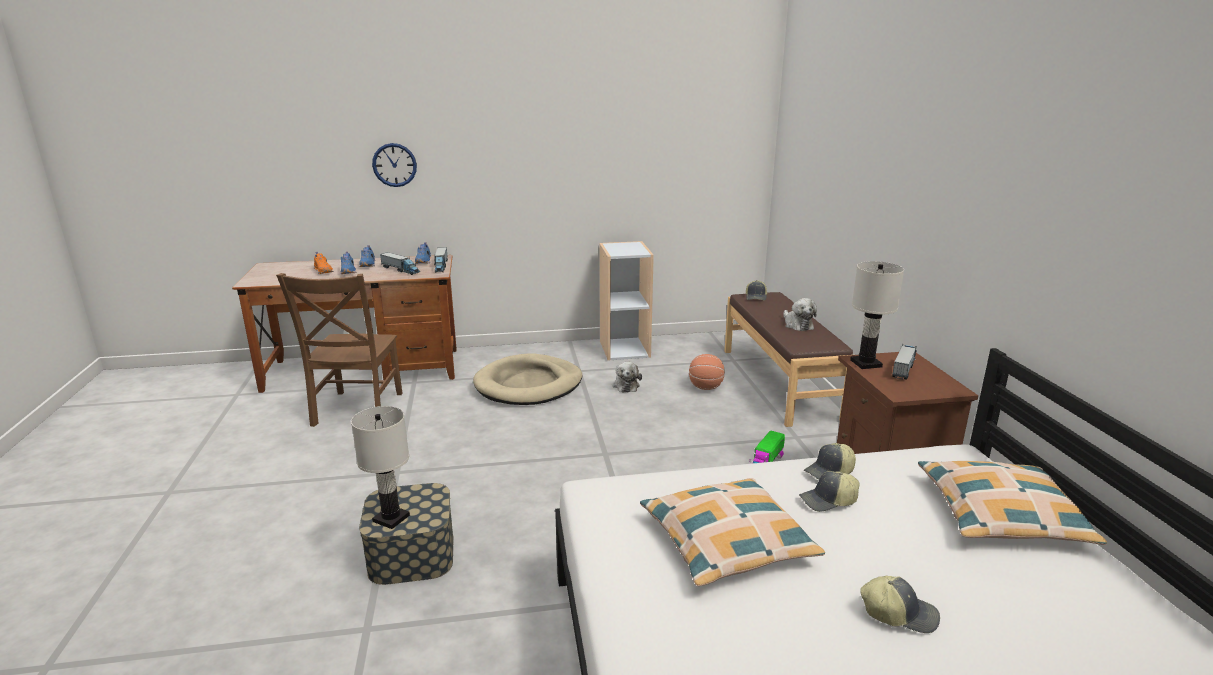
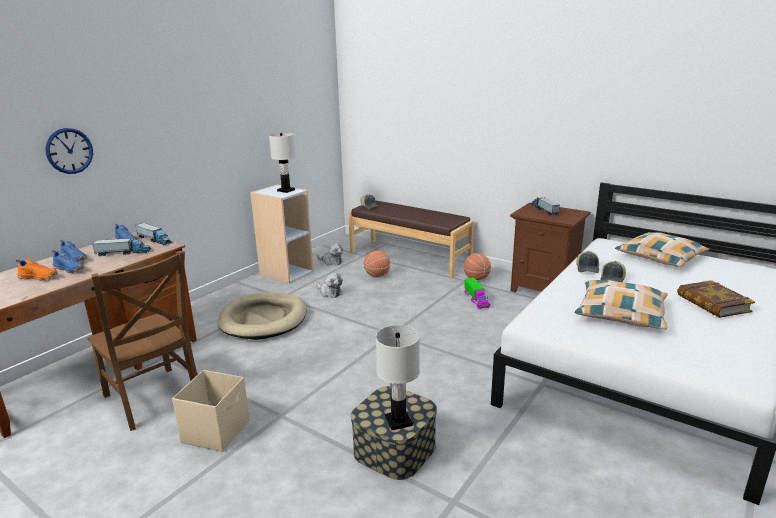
camera: 45 degrees left, 0 degrees up
plush toy [783,298,817,331] -> plush toy moved to [317,243,343,265]
white table lamp [850,261,904,369] -> white table lamp moved to [269,133,295,193]
cap [860,576,940,633] -> book [677,280,755,318]
none -> beige storage box [172,370,250,452]
none -> basketball [464,253,491,280]

